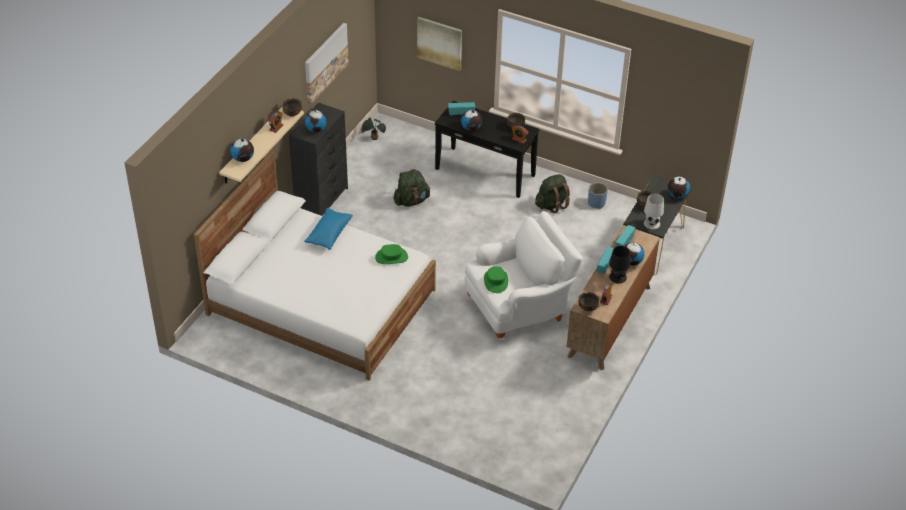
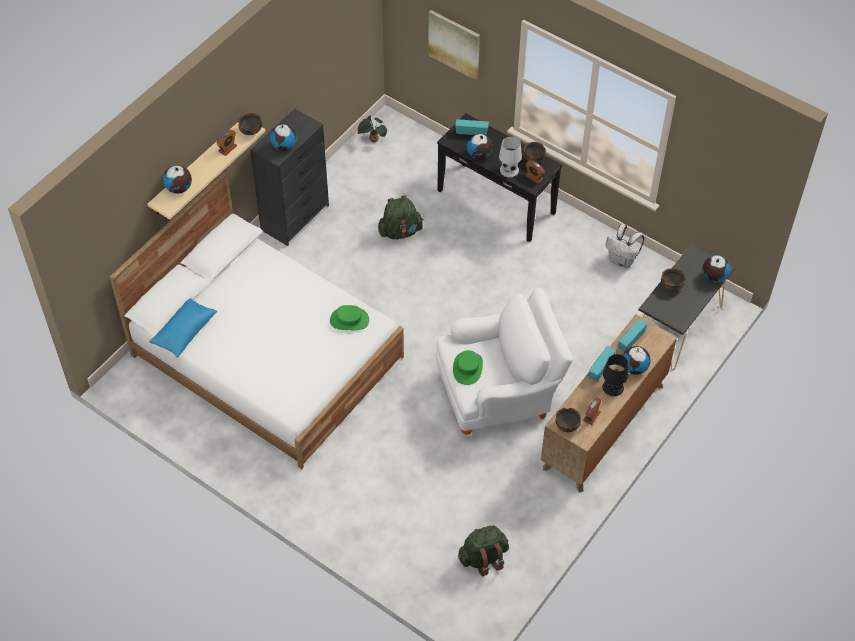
camera: 10 degrees right, 10 degrees up
blue pillow [304,208,353,250] -> blue pillow moved to [149,298,217,358]
picture [305,23,349,104] -> none
green backpack [535,174,570,214] -> green backpack moved to [458,526,509,577]
blue planter [588,183,608,209] -> white backpack [606,224,645,269]
white table lamp [644,194,664,230] -> white table lamp moved to [499,137,522,177]

